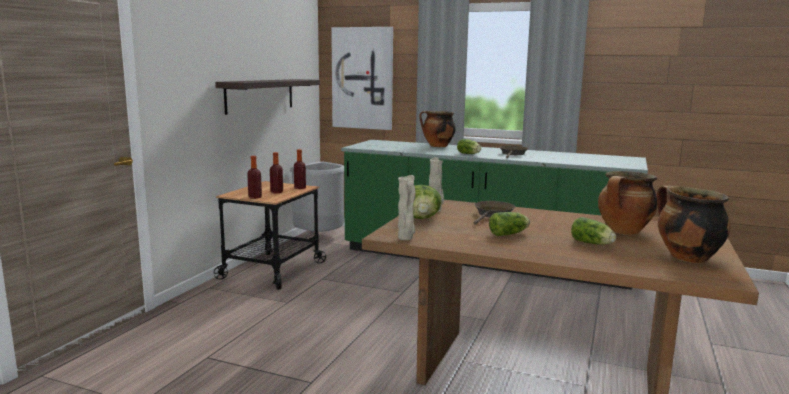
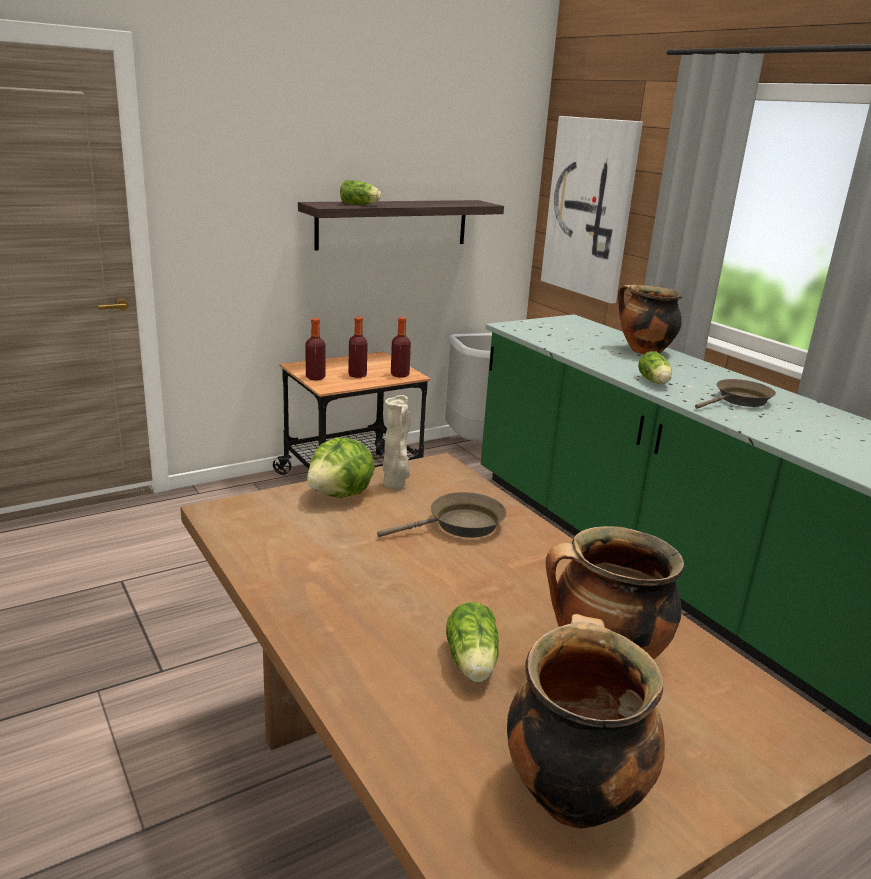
camera: 35 degrees right, 10 degrees up
beige vase [398,175,416,240] -> none
lettuce [489,212,530,236] -> lettuce moved to [340,180,381,204]

